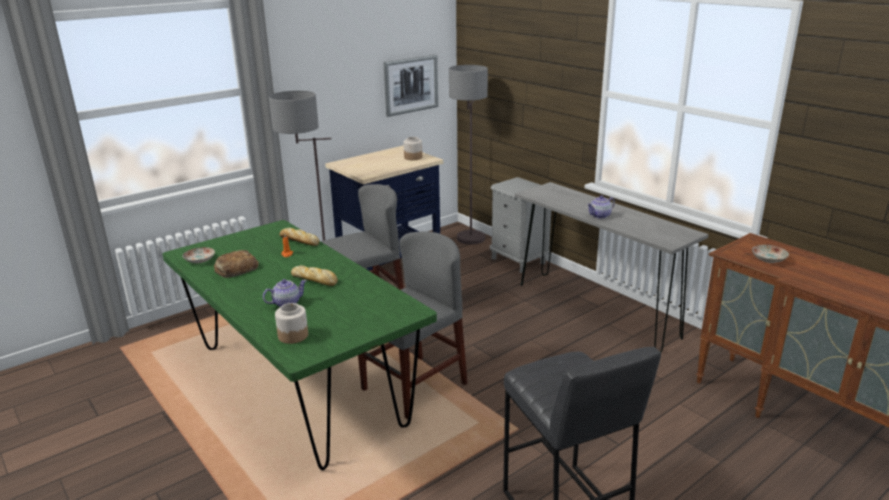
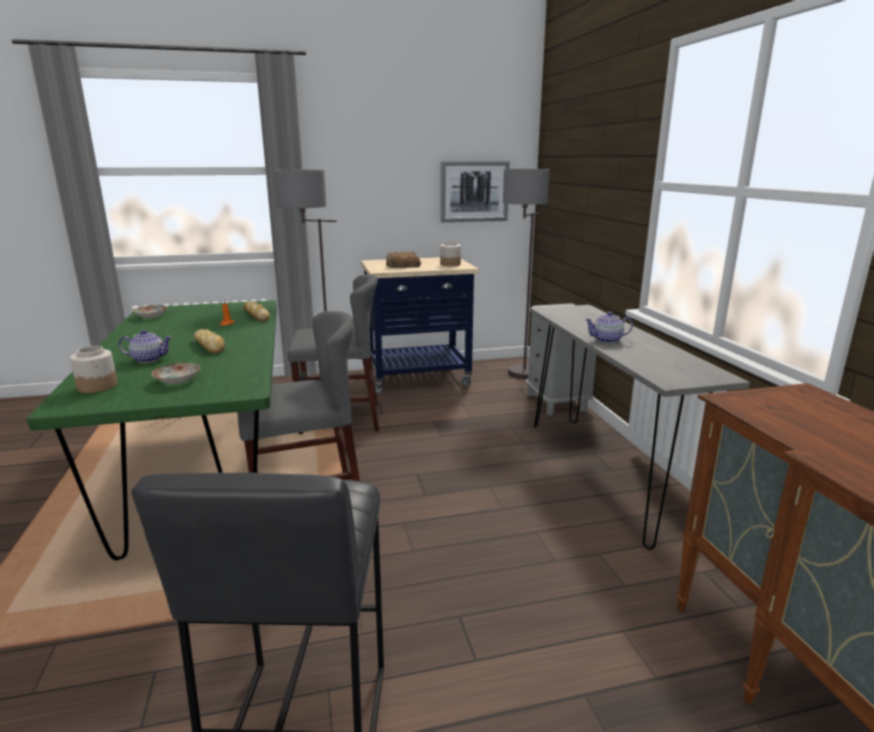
camera: 25 degrees right, 5 degrees down
bread [214,250,259,278] -> bread moved to [386,252,421,268]
plate [752,245,789,263] -> plate moved to [151,363,200,384]

